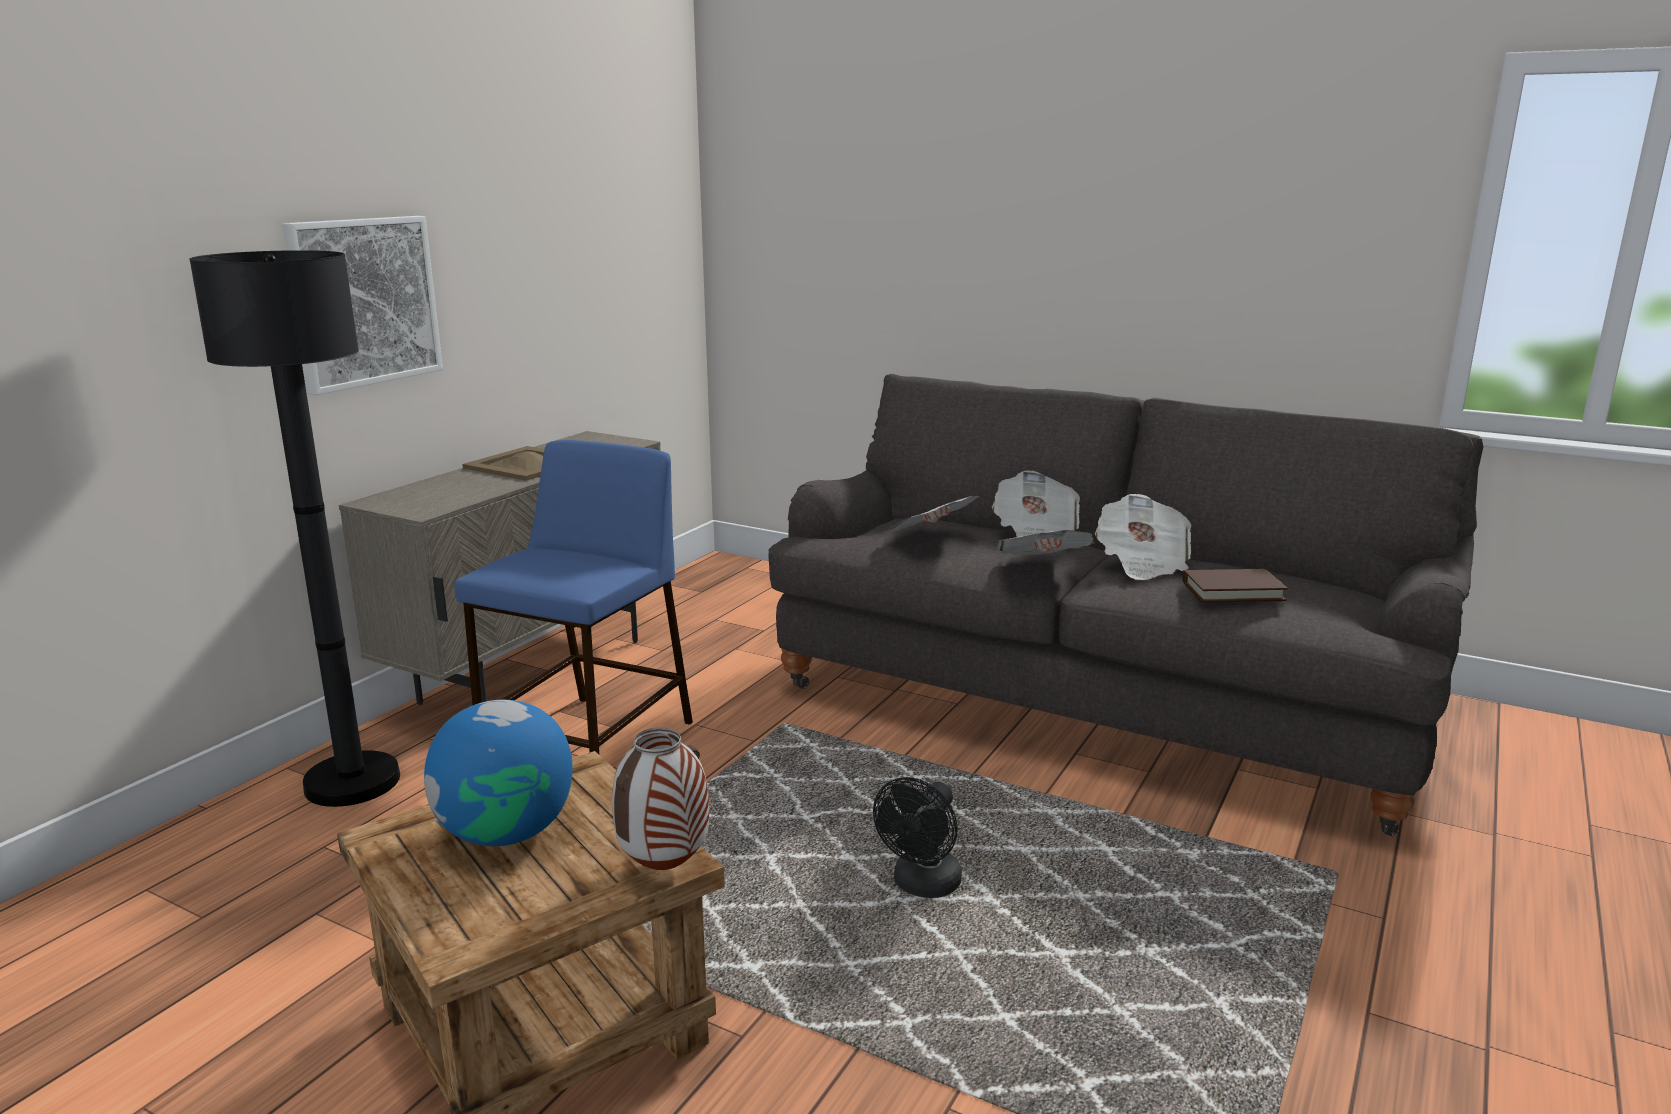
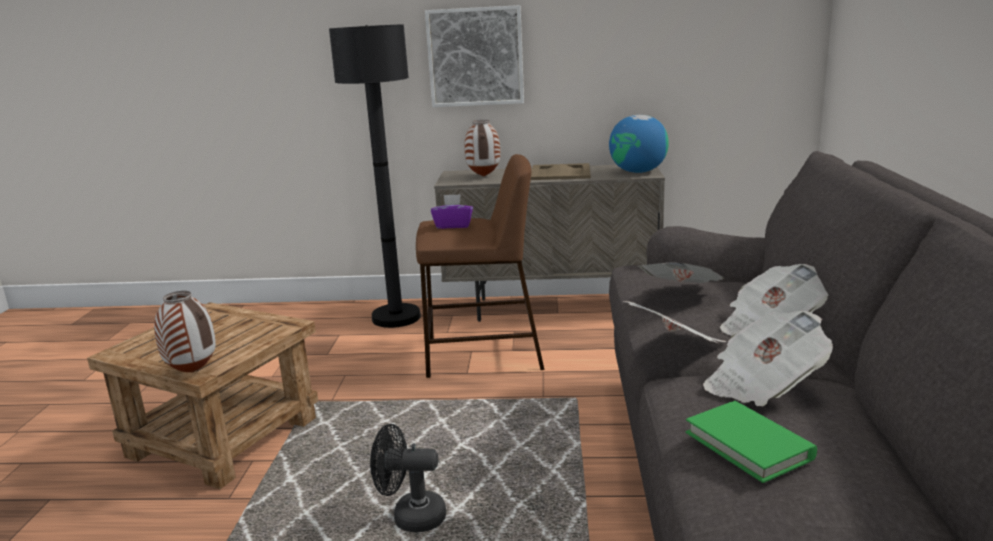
camera: 65 degrees right, 0 degrees up
globe [424,700,572,846] -> globe moved to [609,115,669,173]
blue stool [455,440,693,754] -> brown stool [416,154,545,378]
brown book [1182,569,1288,603] -> green book [686,401,817,483]
none -> purple tissue box [431,194,473,229]
none -> vase [464,120,501,177]

